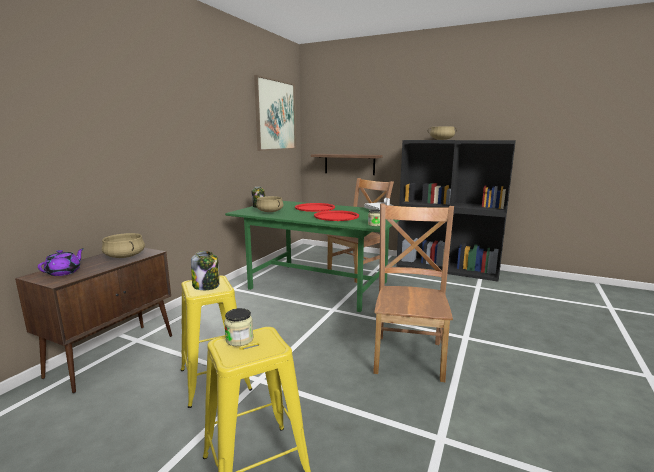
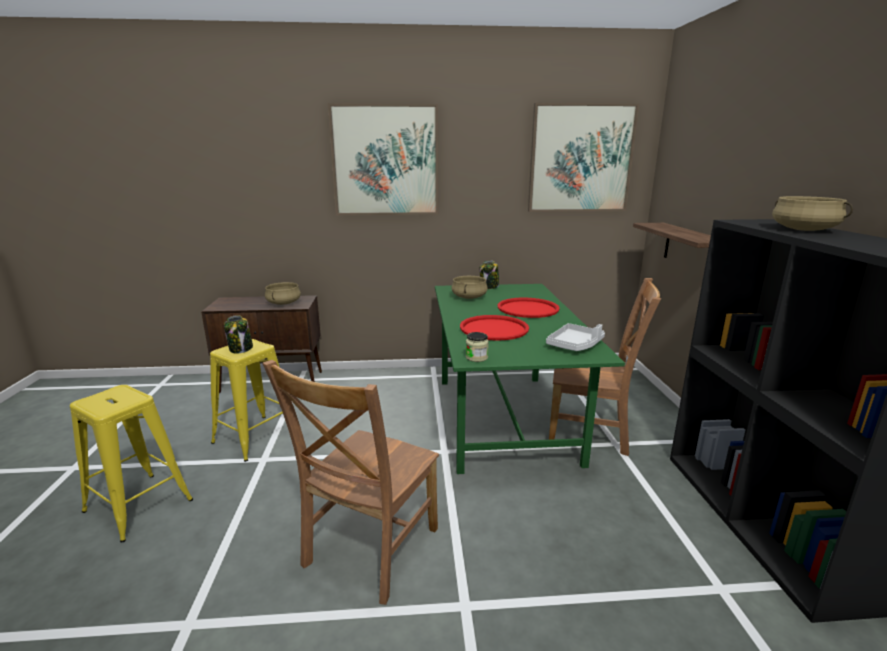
camera: 60 degrees right, 5 degrees up
purple teapot [38,248,84,276] -> none
jar [224,308,253,346] -> none
brown chair [373,204,454,382] -> brown chair turned 135 degrees clockwise [262,360,439,605]
none -> picture [328,103,438,215]

